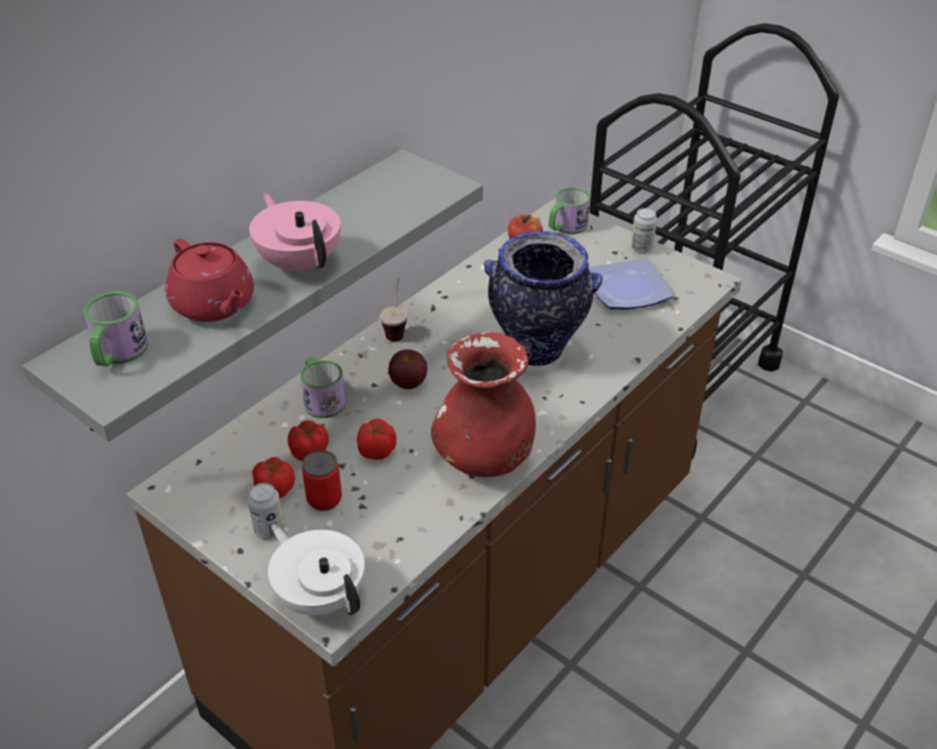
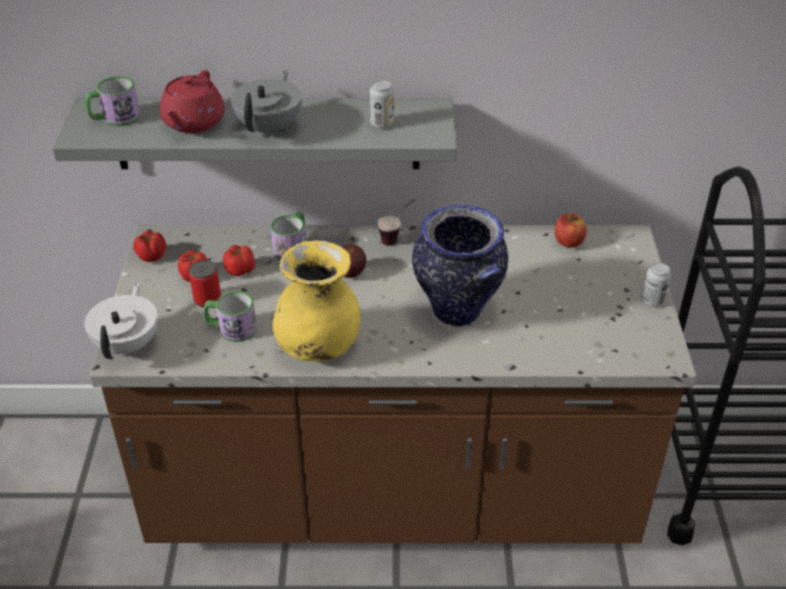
camera: 50 degrees right, 0 degrees up
can [248,483,284,539] -> can moved to [370,80,394,128]
pink teapot [249,193,341,275] -> grey teapot [231,70,302,137]
tomato [357,419,397,460] -> tomato moved to [133,230,166,262]
red vase [431,332,536,477] -> yellow vase [273,241,361,362]
mug [549,187,590,234] -> mug moved to [203,291,257,342]
plate [588,258,673,309] -> none

